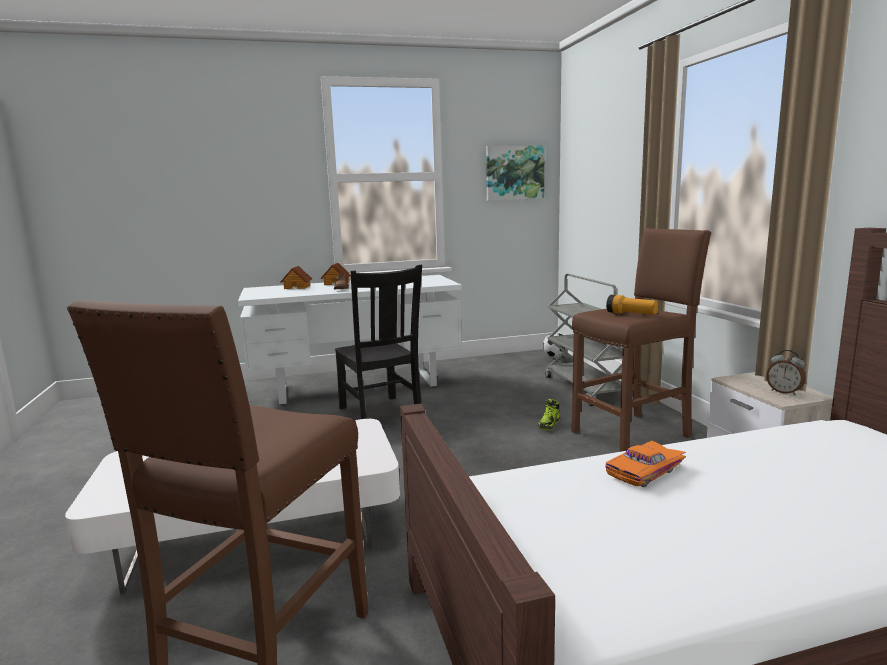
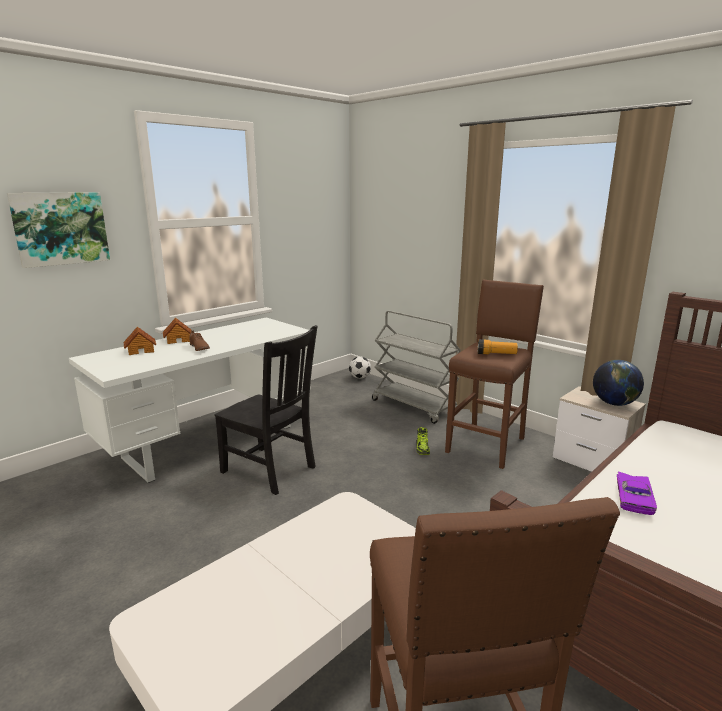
camera: 30 degrees left, 5 degrees up
picture [486,146,545,201] -> picture moved to [7,192,110,268]
orange toy car [605,441,686,487] -> purple toy car [617,472,657,515]
alarm clock [766,350,806,395] -> globe [593,360,644,406]

